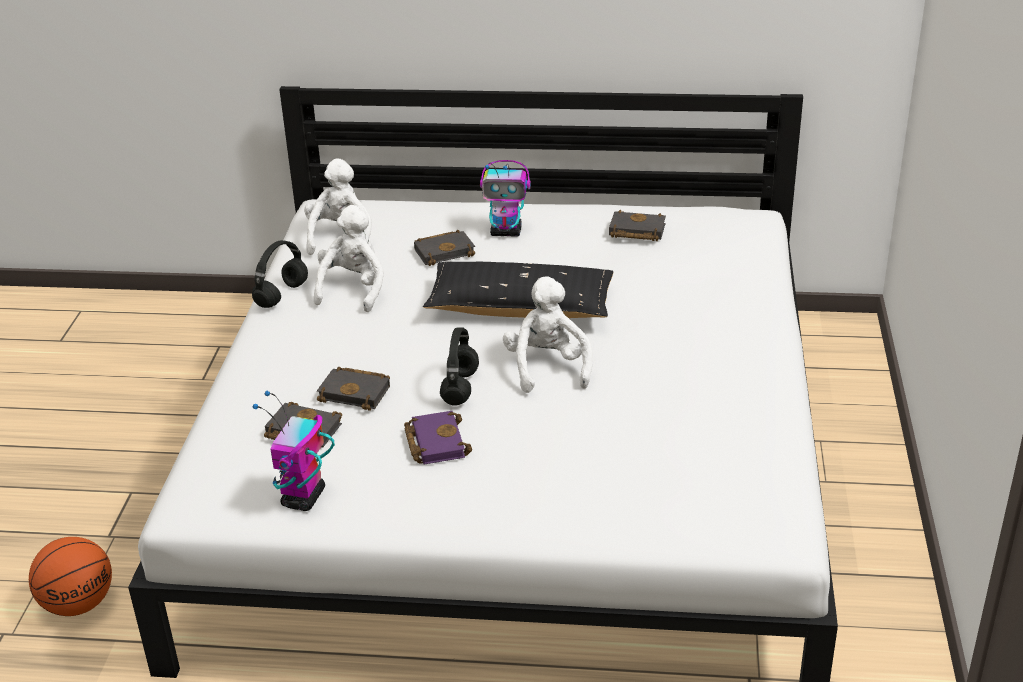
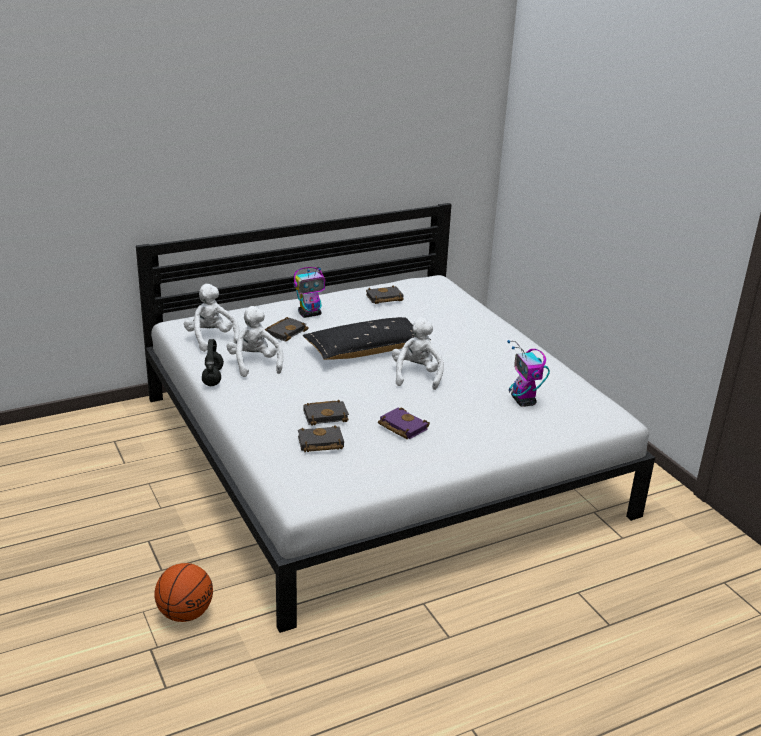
camera: 35 degrees left, 5 degrees down
toy robot [252,391,335,511] -> toy robot moved to [507,340,550,407]
black headphones [440,328,479,406] -> none
white plush toy [503,277,593,393] -> white plush toy turned 45 degrees clockwise [392,317,444,390]

